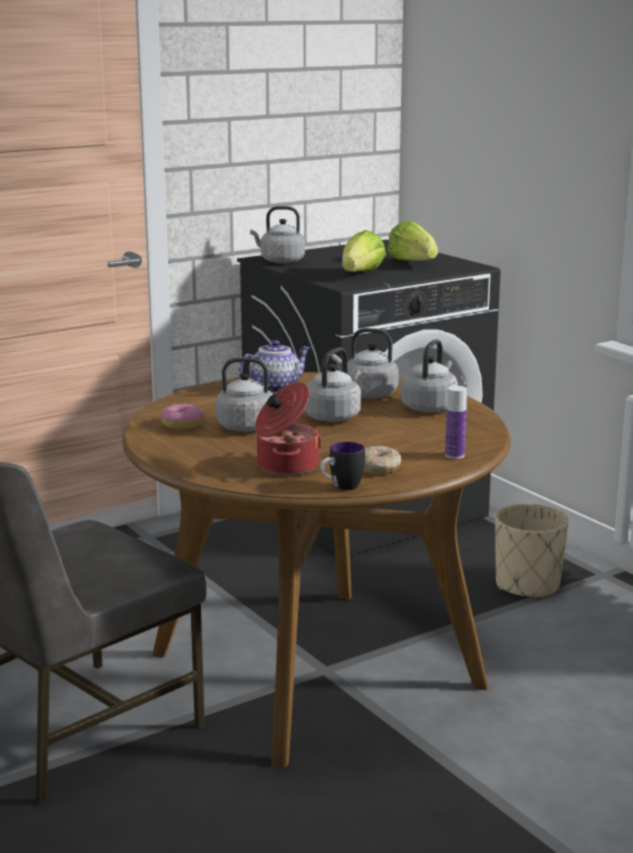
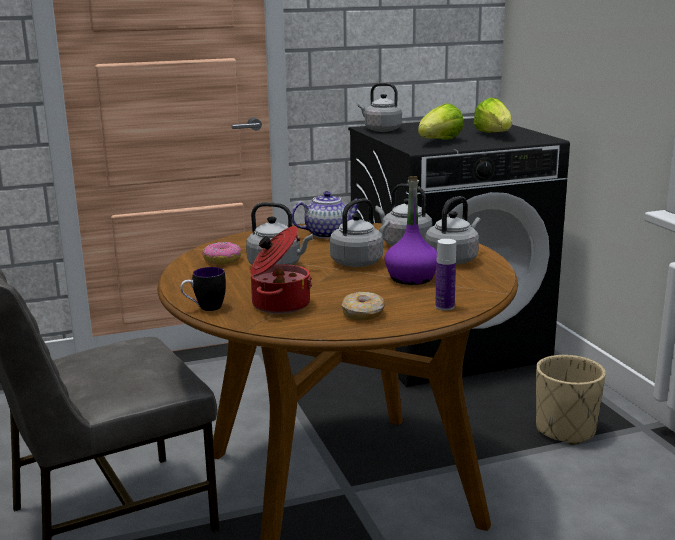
camera: 15 degrees right, 0 degrees up
mug [321,442,365,490] -> mug moved to [180,267,226,311]
none -> purple bottle [385,176,437,285]

